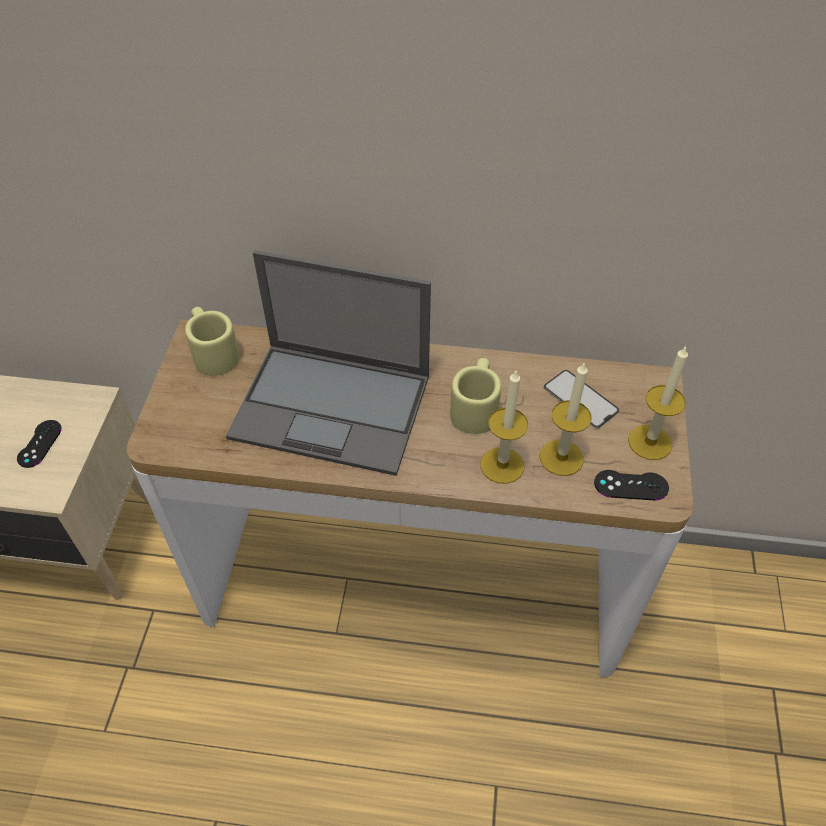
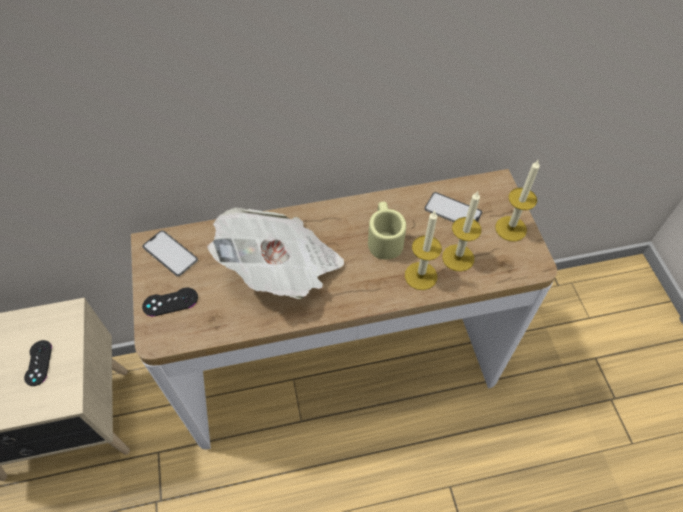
camera: 20 degrees left, 5 degrees up
beige mug [185,307,240,376] -> phone [142,230,198,277]
laptop [226,250,431,476] -> newspaper [207,207,344,299]
black game controller [594,470,669,500] -> black game controller moved to [142,287,198,316]

